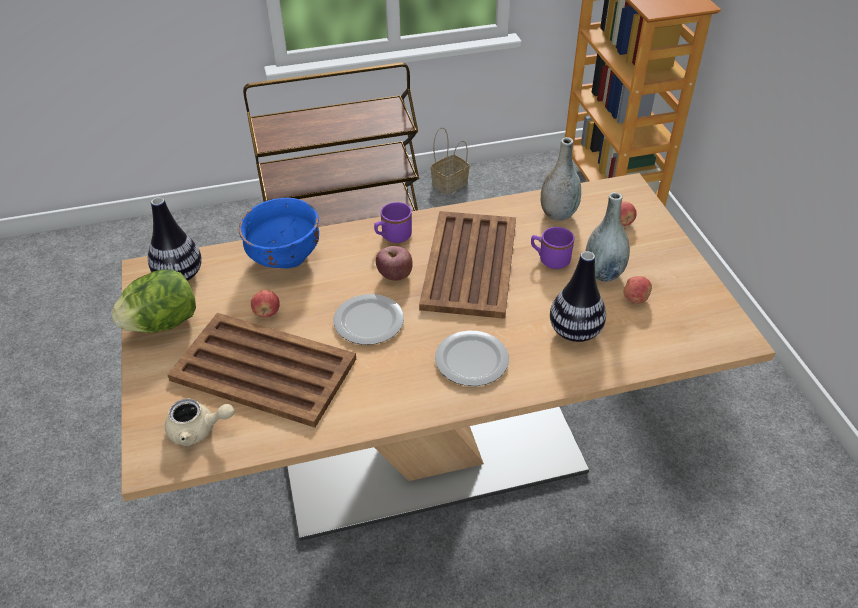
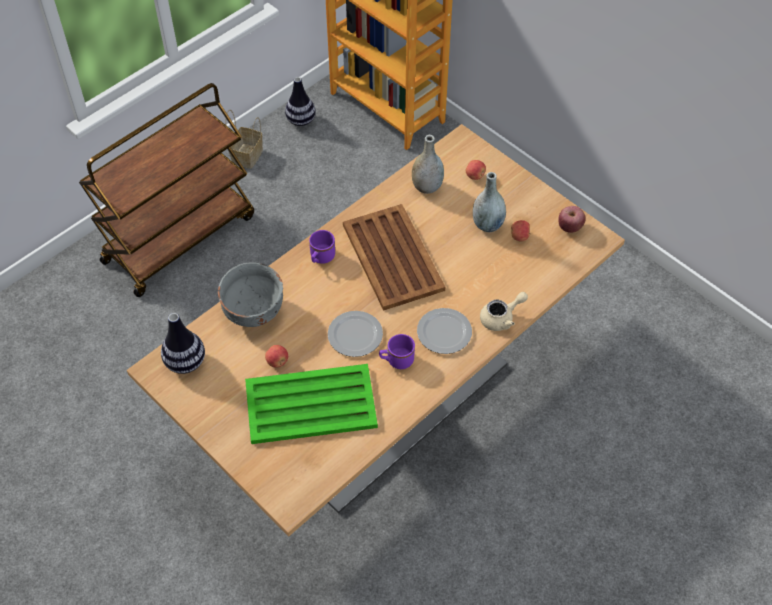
camera: 30 degrees left, 10 degrees up
lettuce [111,269,196,333] -> none
beige teapot [165,399,234,446] -> beige teapot moved to [480,292,528,331]
brown tray [168,313,356,428] -> green tray [245,364,378,444]
blue bowl [239,198,319,268] -> grey bowl [218,262,283,327]
apple [376,246,413,281] -> apple moved to [558,206,586,233]
purple mug [531,227,575,269] -> purple mug moved to [379,334,415,369]
vase [550,251,606,342] -> vase moved to [285,77,316,126]

